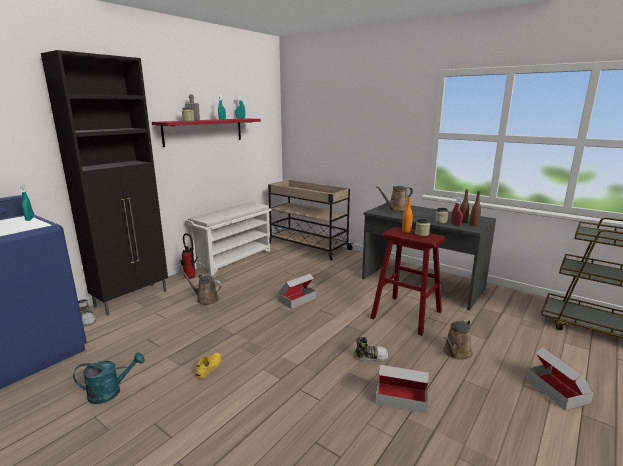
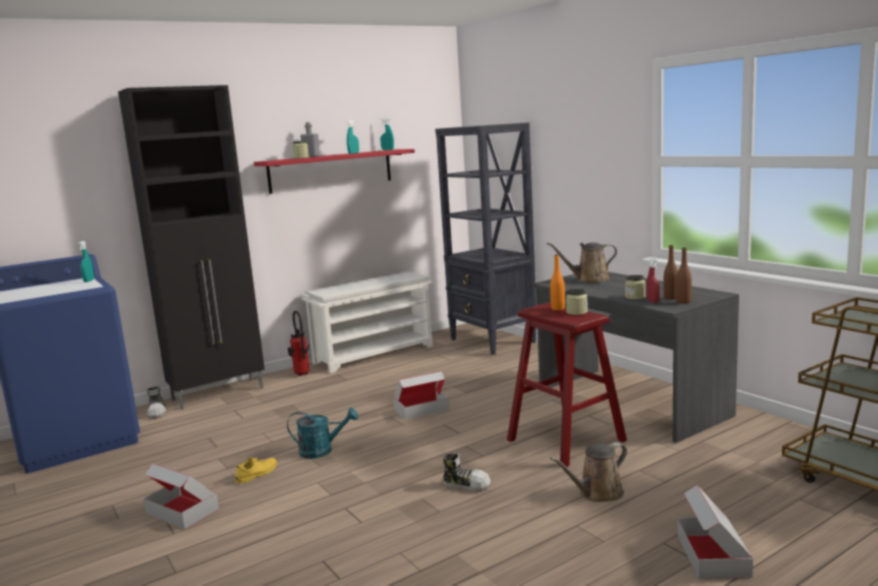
camera: 20 degrees right, 5 degrees down
turquoise watering can [73,352,145,404] -> turquoise watering can moved to [287,408,358,459]
brown watering can [180,269,222,305] -> none
beige cart [268,180,354,260] -> black bookcase [435,123,537,355]
cardboard box [376,364,429,414] -> cardboard box moved to [144,463,219,529]

